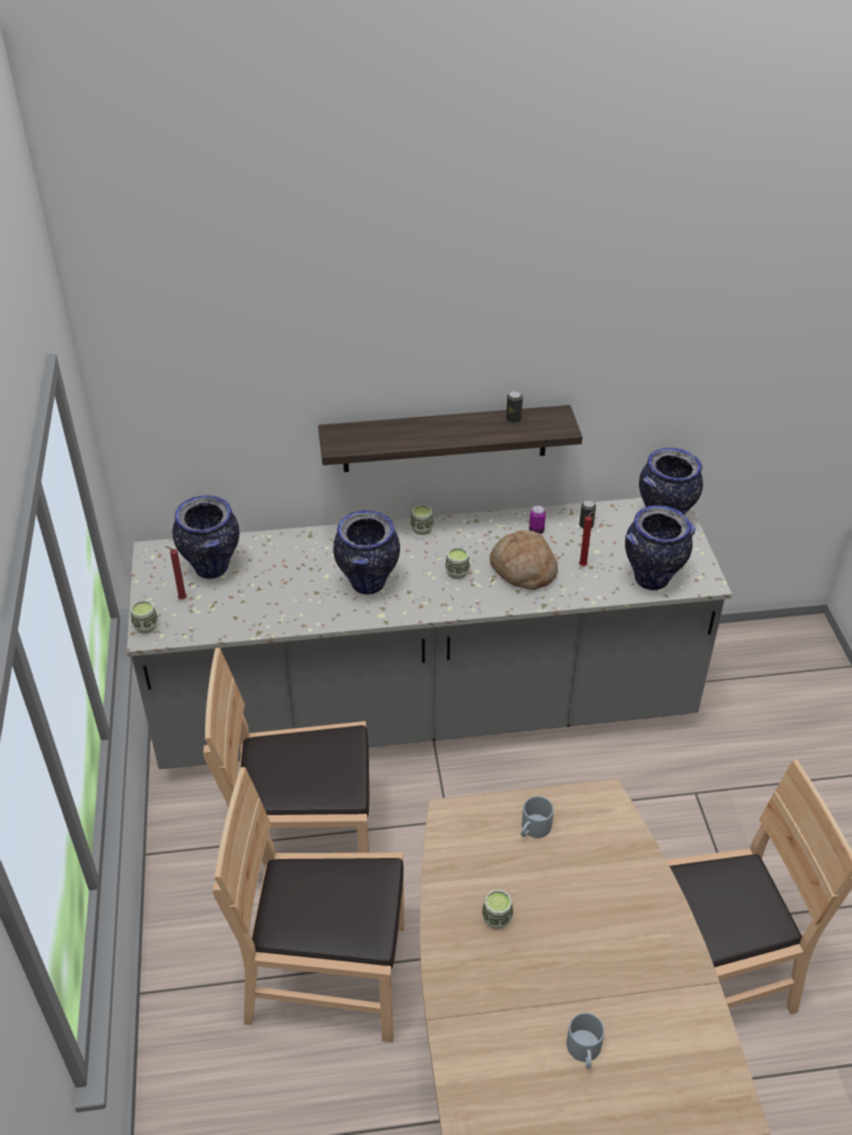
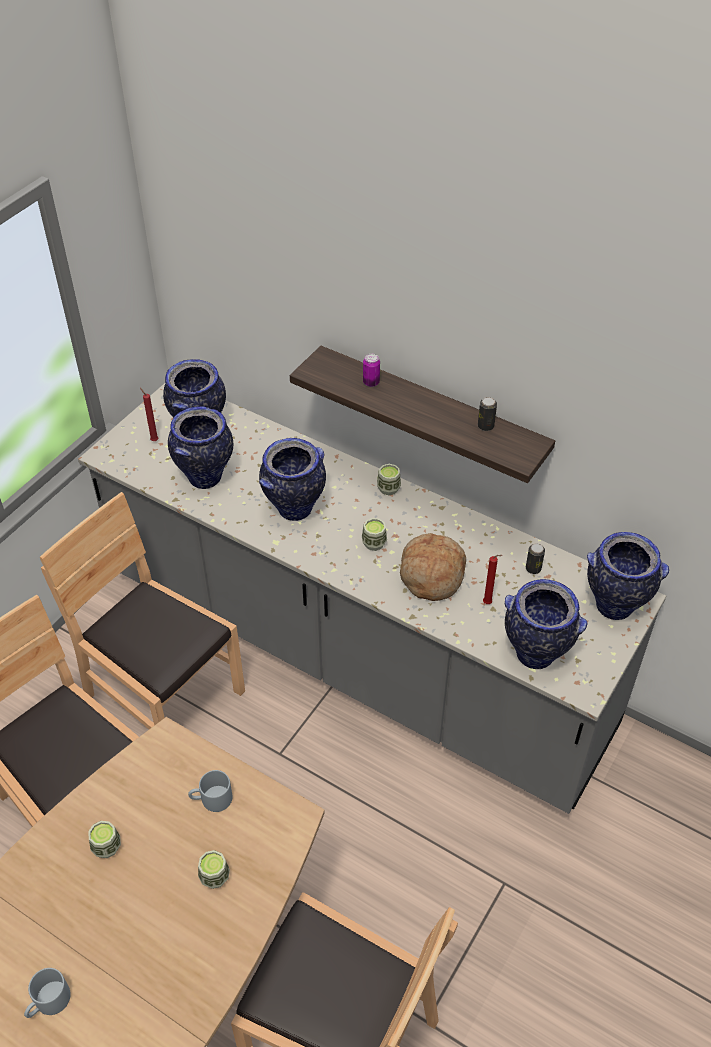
camera: 40 degrees right, 5 degrees up
cup [131,600,158,634] -> cup moved to [198,850,230,889]
can [529,505,546,534] -> can moved to [363,354,380,387]
none -> vase [168,406,233,489]

